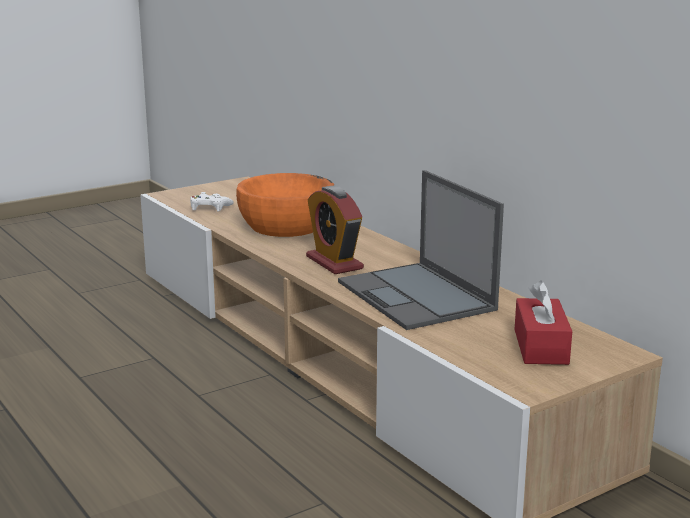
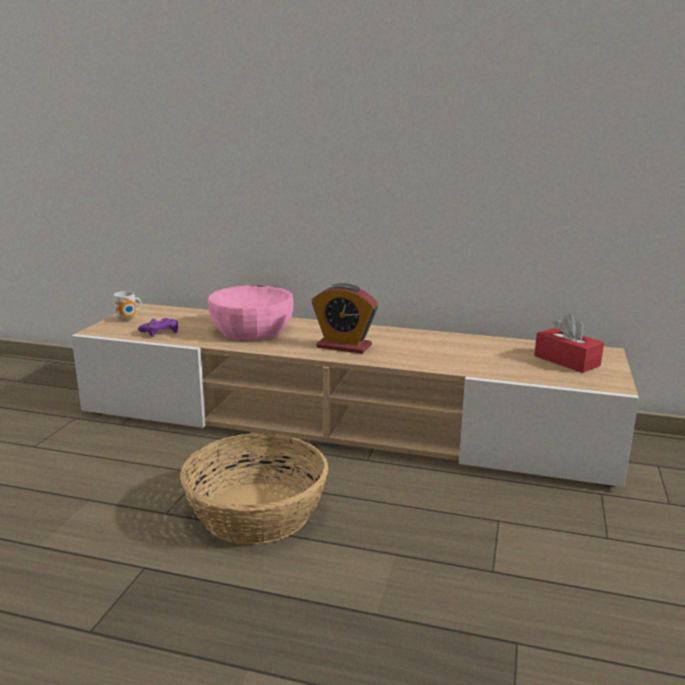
camera: 40 degrees left, 0 degrees up
white game controller [190,192,234,211] -> purple game controller [138,318,178,337]
orange bowl [236,173,334,237] -> pink bowl [208,285,293,341]
laptop [338,170,504,330] -> none
none -> mug [114,291,142,321]
none -> basket [180,433,328,545]

